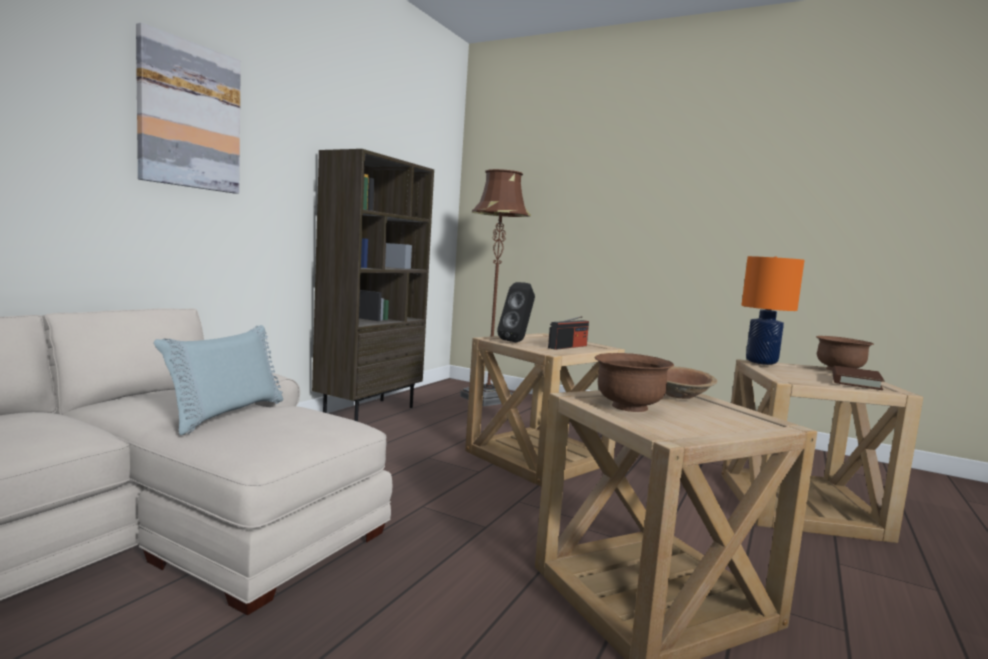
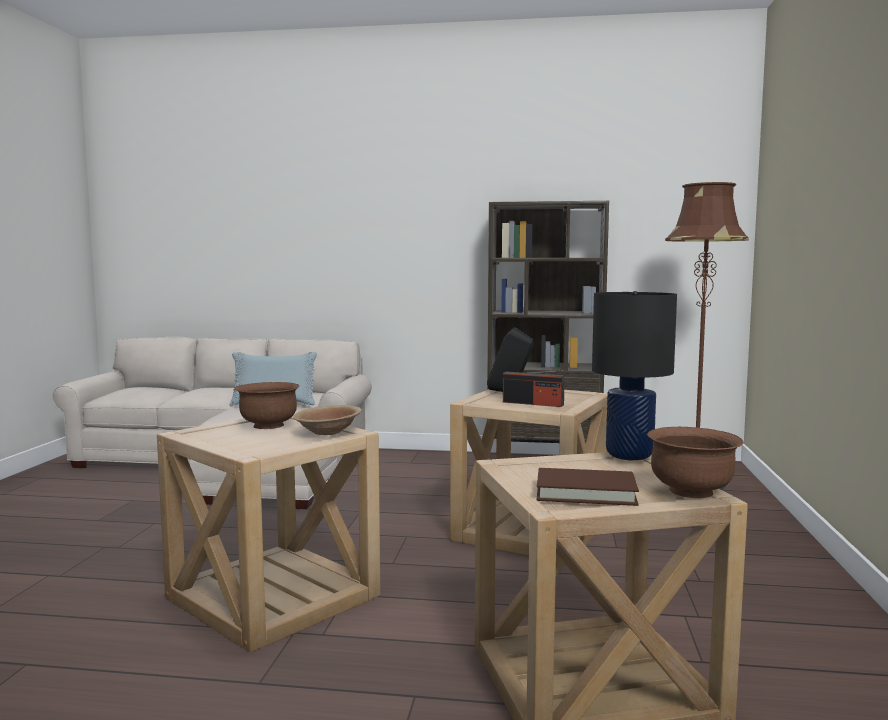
camera: 70 degrees right, 0 degrees up
picture [136,23,241,194] -> none
orange table lamp [741,256,805,365] -> black table lamp [592,291,677,460]

